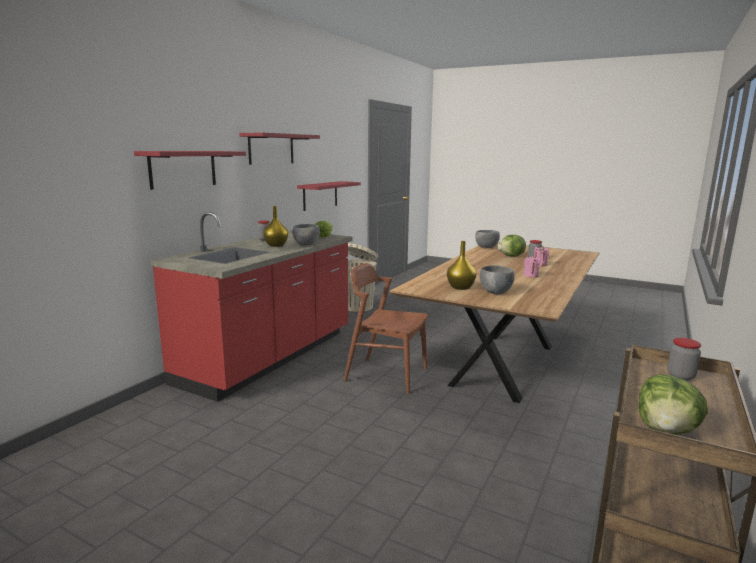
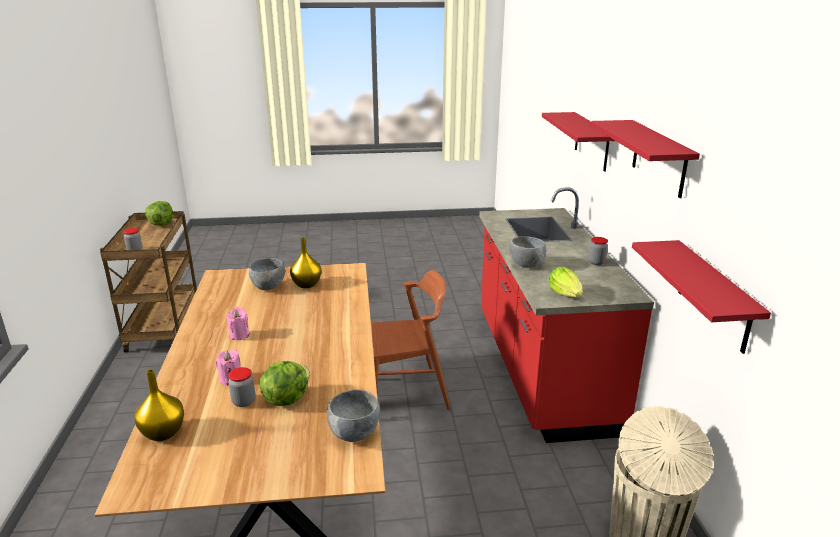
camera: 145 degrees right, 10 degrees up
yellow vase [263,206,288,247] -> yellow vase moved to [135,369,184,441]

